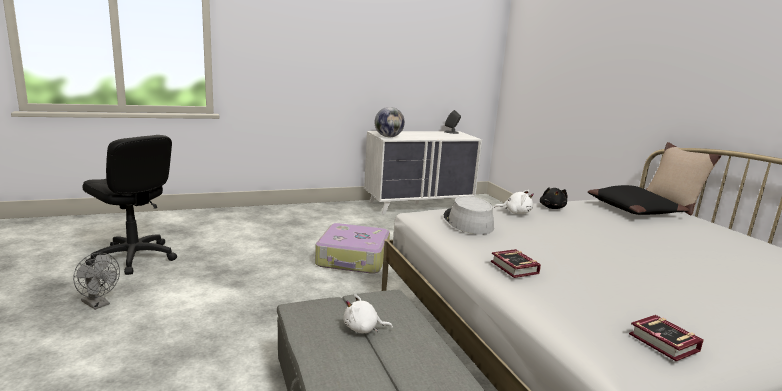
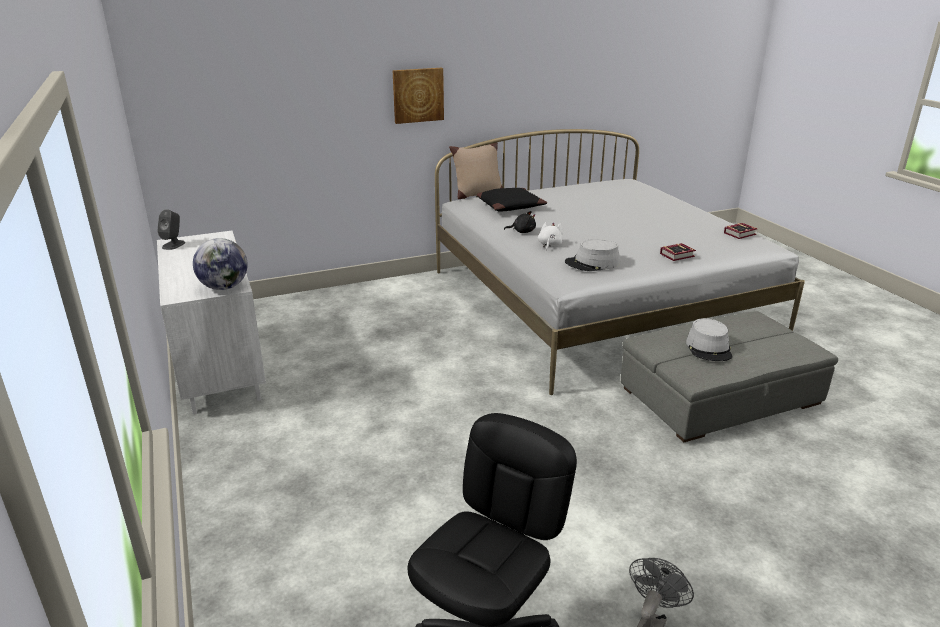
camera: 90 degrees left, 10 degrees up
suitcase [315,223,390,274] -> none
white plush toy [344,294,393,333] -> grey hat [686,318,732,361]
none -> picture [392,68,444,124]

